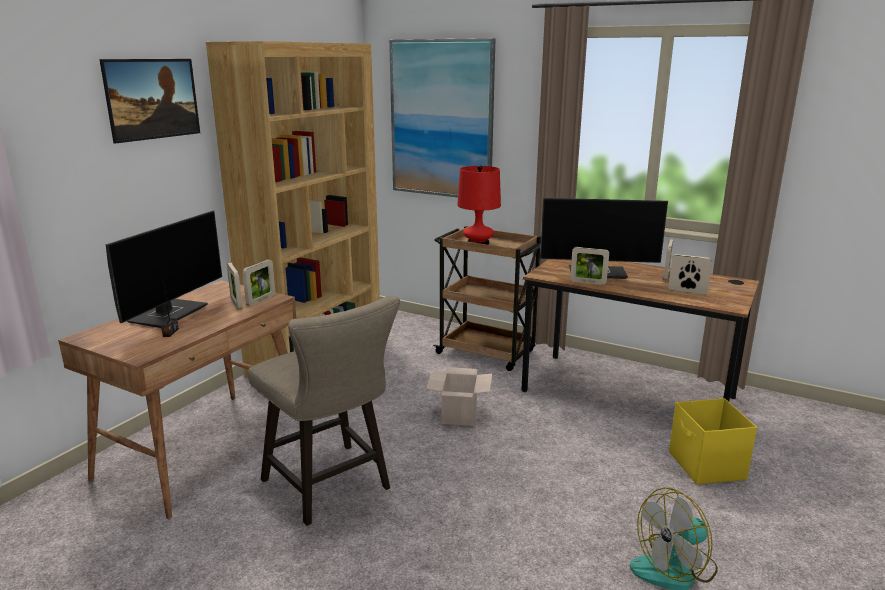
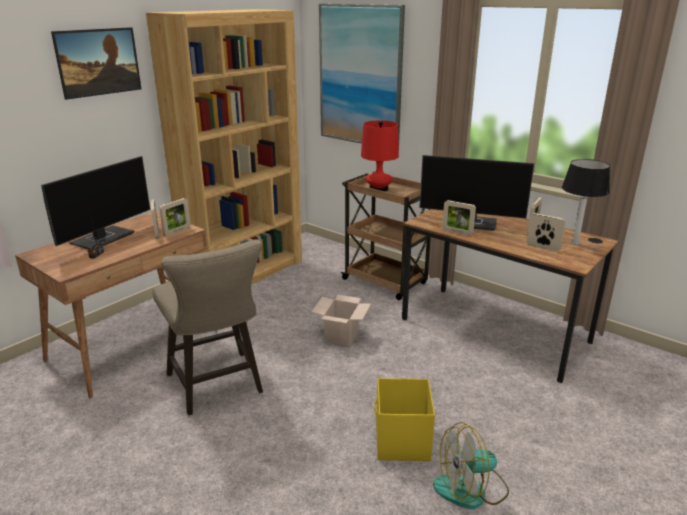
camera: 10 degrees right, 5 degrees up
yellow storage box [669,398,757,485] -> yellow storage box moved to [374,378,435,461]
none -> table lamp [562,159,610,245]

